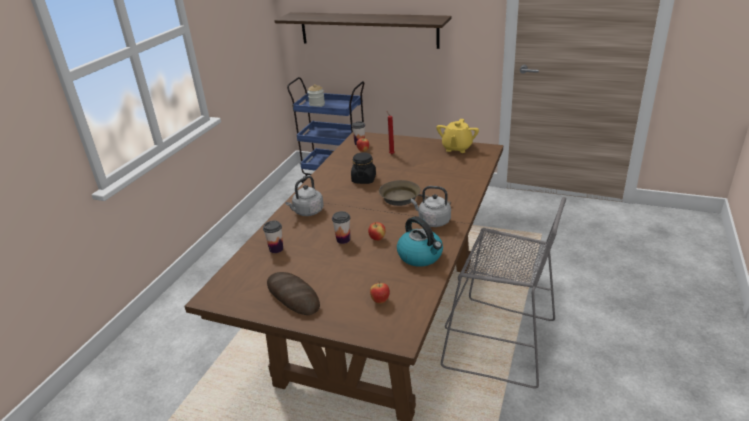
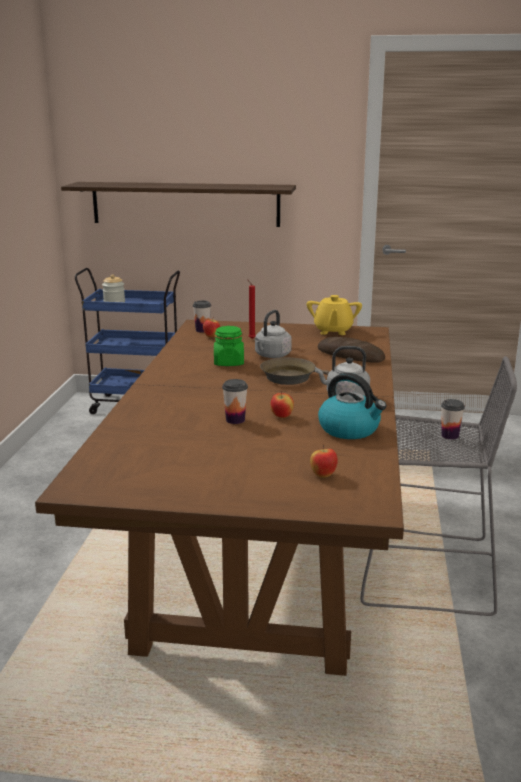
camera: 15 degrees left, 10 degrees down
cup [263,221,283,253] -> cup moved to [441,399,465,439]
bread [267,272,320,315] -> bread moved to [317,337,385,363]
grey kettle [285,176,324,216] -> grey kettle moved to [255,310,292,358]
black jar [351,153,376,184] -> green jar [214,326,244,366]

